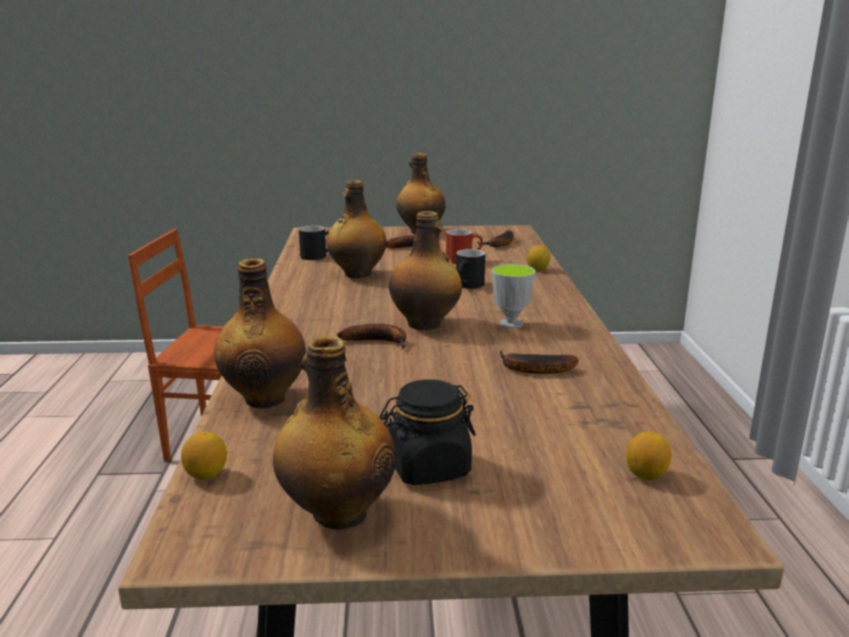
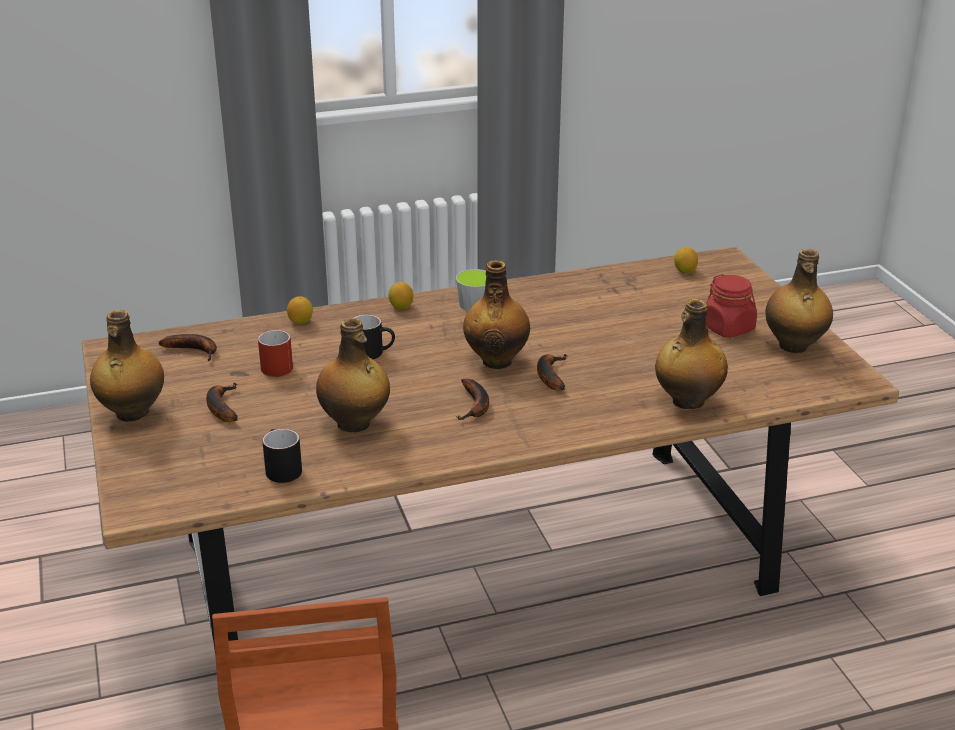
camera: 105 degrees left, 10 degrees up
lemon [181,432,227,480] -> lemon moved to [388,282,413,309]
black jar [380,379,476,485] -> red jar [706,274,757,338]
banana [500,350,578,374] -> banana moved to [456,379,489,420]

